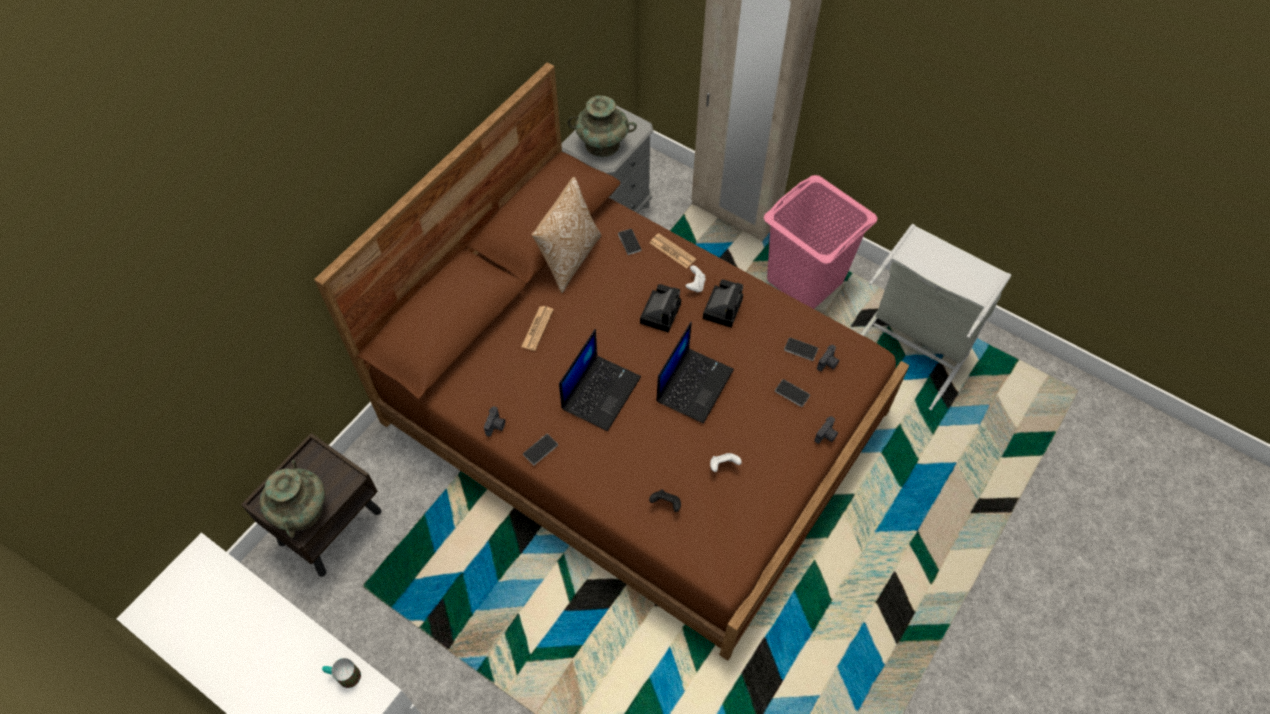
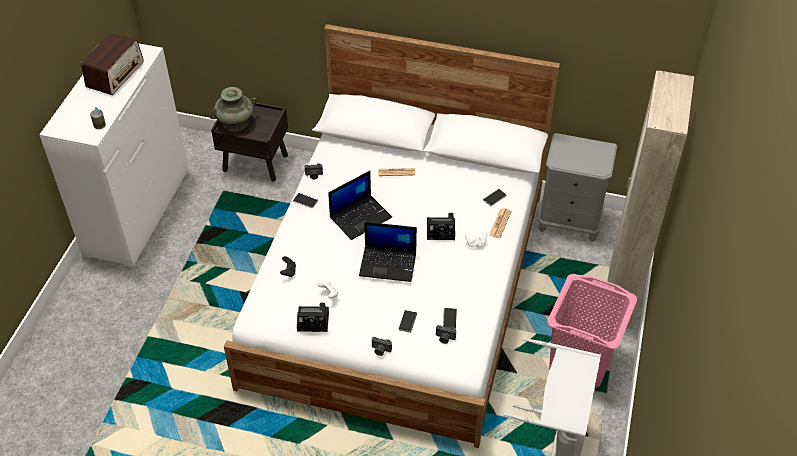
camera: 70 degrees right, 10 degrees down
brown bed [314,62,909,661] -> white bed [224,24,560,448]
pillow [531,177,602,293] -> none
laptop [559,329,641,431] -> laptop turned 45 degrees counterclockwise [328,171,392,240]
turquoise vase [568,95,637,157] -> none
camera [703,279,743,328] -> camera moved to [297,303,329,332]
none -> radio [81,33,144,95]

